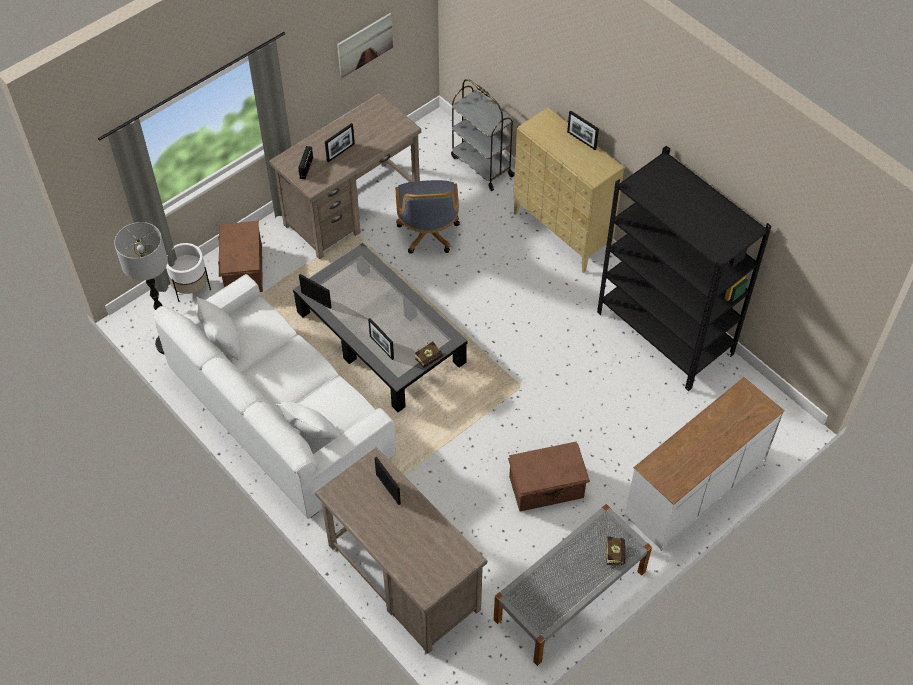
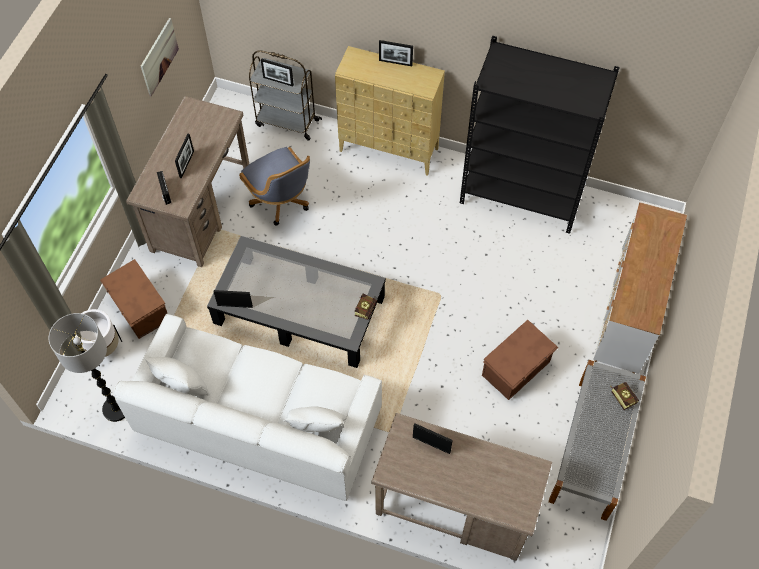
camera: 30 degrees left, 5 degrees up
picture frame [368,318,394,360] -> picture frame moved to [261,58,294,86]

